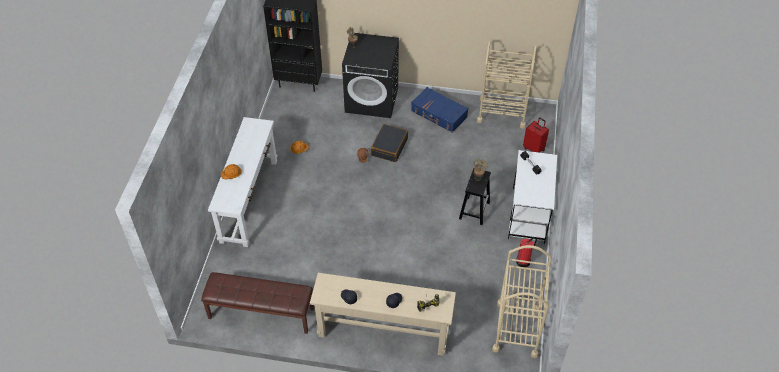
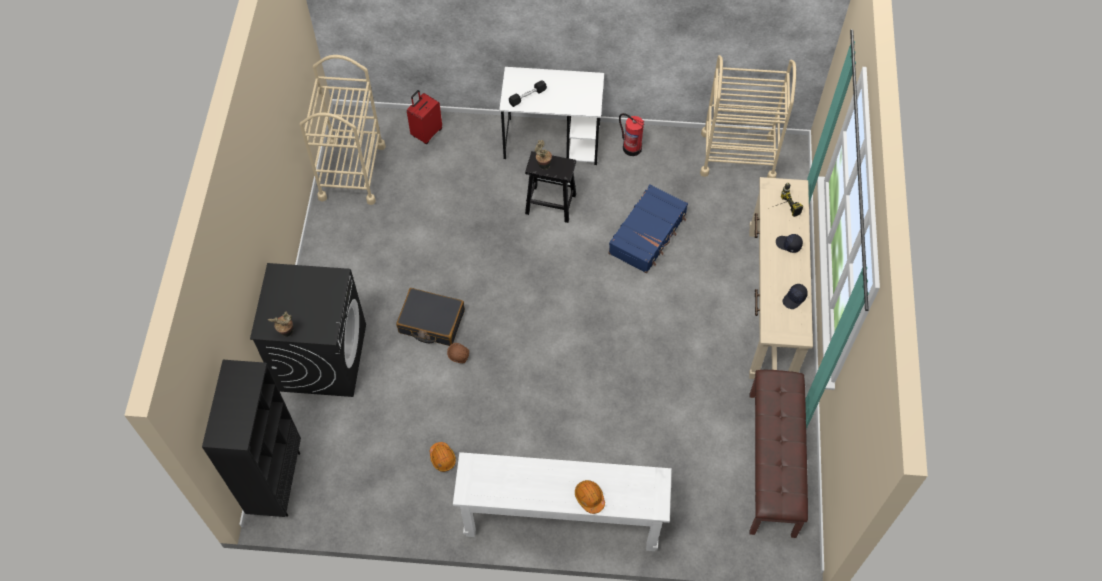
camera: 95 degrees left, 10 degrees up
blue suitcase [411,87,468,133] -> blue suitcase moved to [608,184,688,273]

